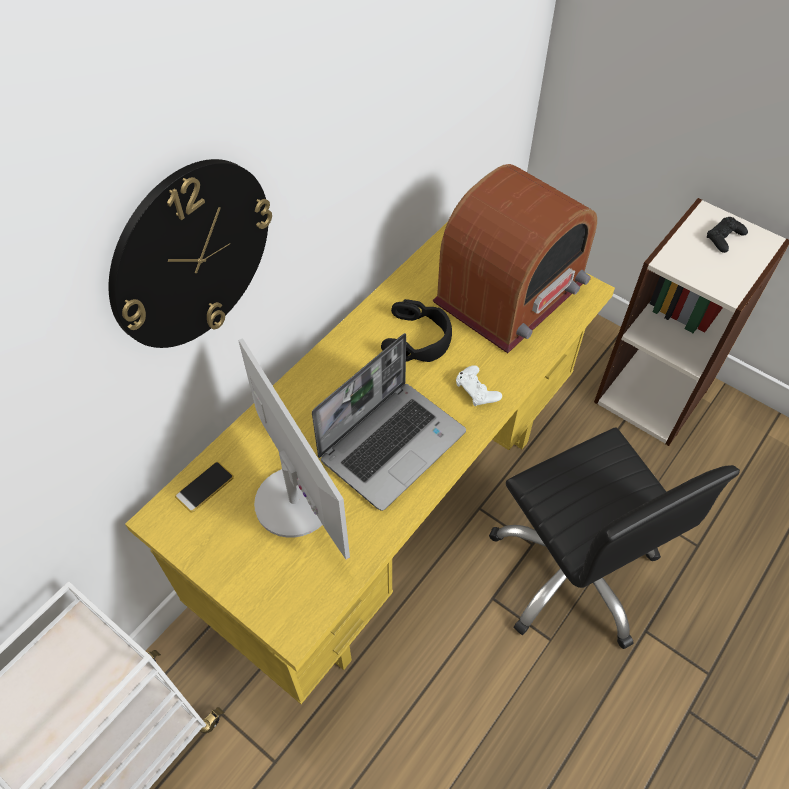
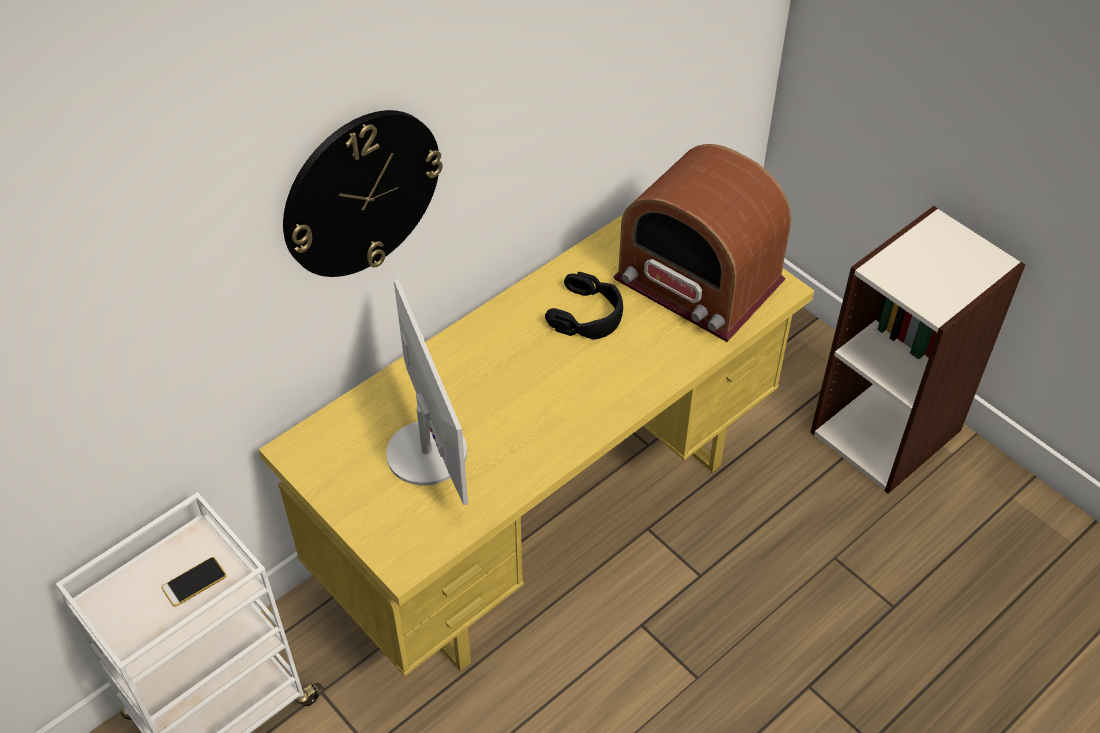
camera: 10 degrees right, 5 degrees down
phone [175,462,234,512] -> phone moved to [162,557,227,607]
laptop [312,333,466,511] -> none
radio [433,164,597,353] -> radio turned 75 degrees clockwise [613,144,791,342]
white game controller [456,365,502,406] -> none
black office chair [489,427,740,649] -> none
black game controller [707,217,748,253] -> none

